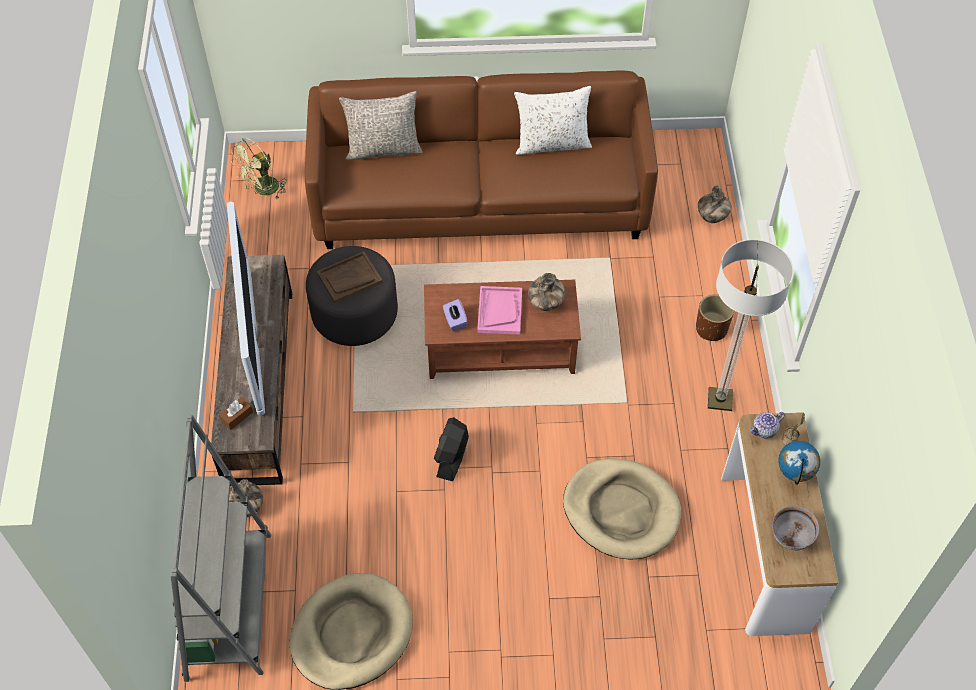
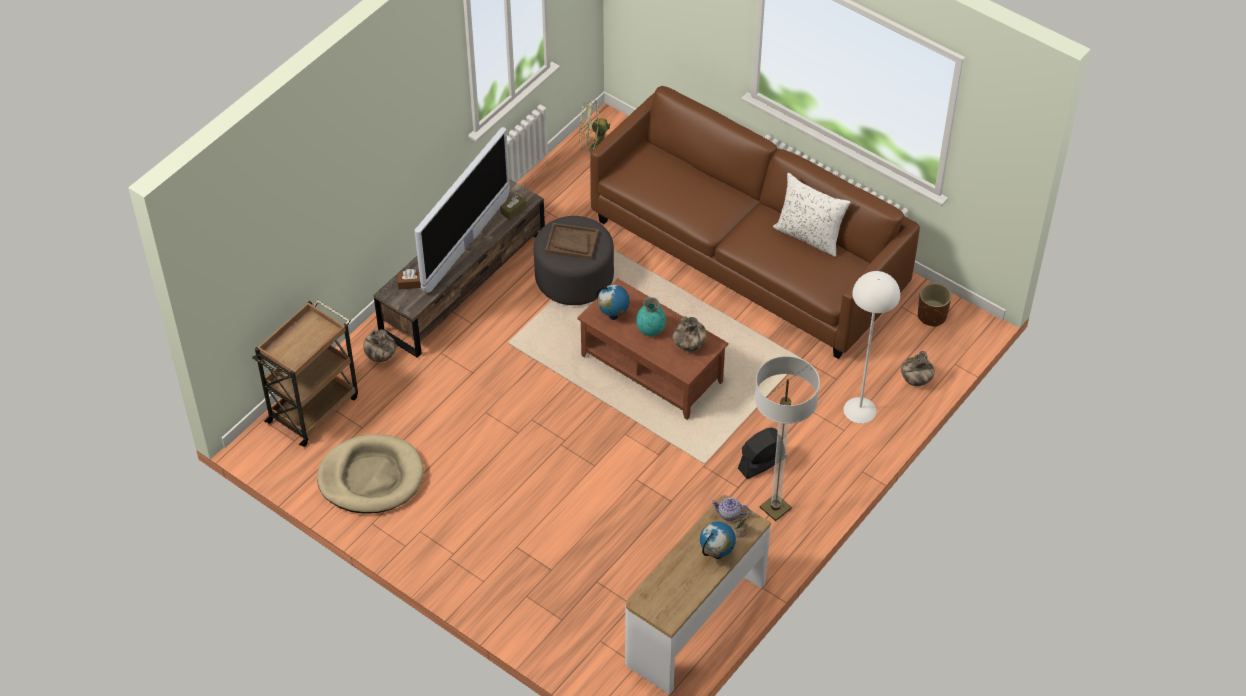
camera: 40 degrees right, 5 degrees down
grey bookcase [170,415,271,682] -> brown cart [252,300,358,447]
grey pillow [339,91,423,160] -> none
black fan [434,417,469,481] -> black fan moved to [738,428,778,479]
purple tissue box [443,299,468,331] -> globe [596,284,630,320]
pink tray [477,286,522,335] -> turquoise vase [636,297,666,336]
beige dog bed [563,458,681,560] -> none
brown planter [696,294,734,341] -> brown planter moved to [918,283,952,327]
grey bowl [772,506,819,550] -> none
none -> brown tissue box [500,194,526,220]
none -> white floor lamp [844,271,900,423]

